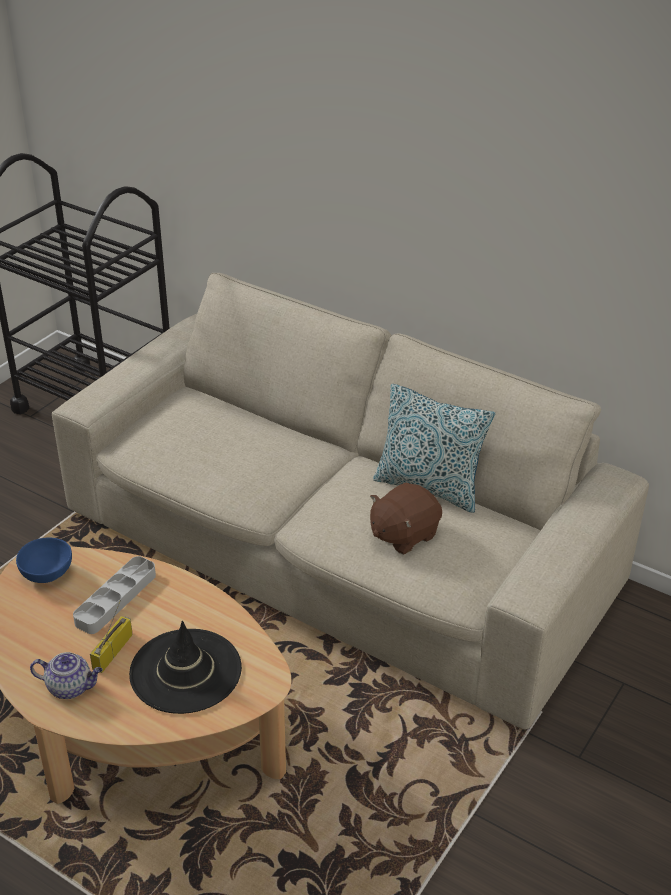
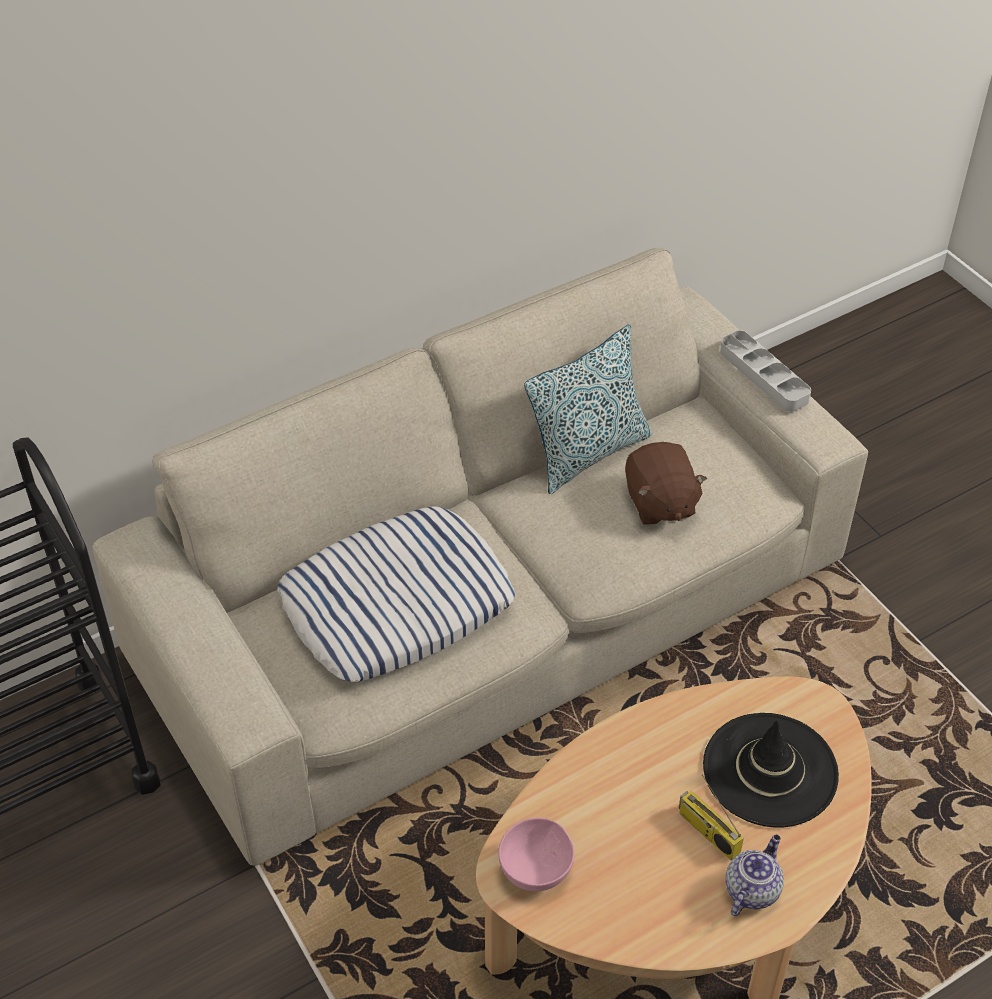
camera: 65 degrees left, 10 degrees up
blue bowl [16,537,72,583] -> pink bowl [498,818,574,891]
grey tray [73,556,156,634] -> grey tray moved to [720,330,811,412]
none -> pillow [277,506,515,682]

